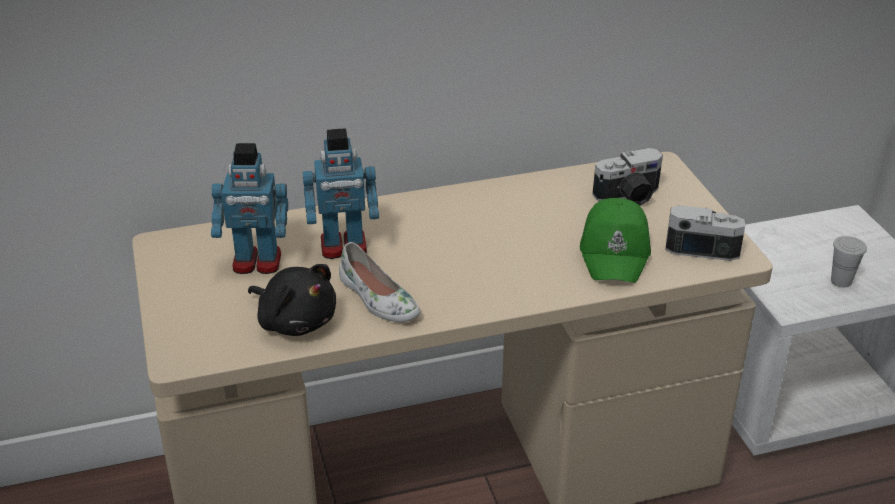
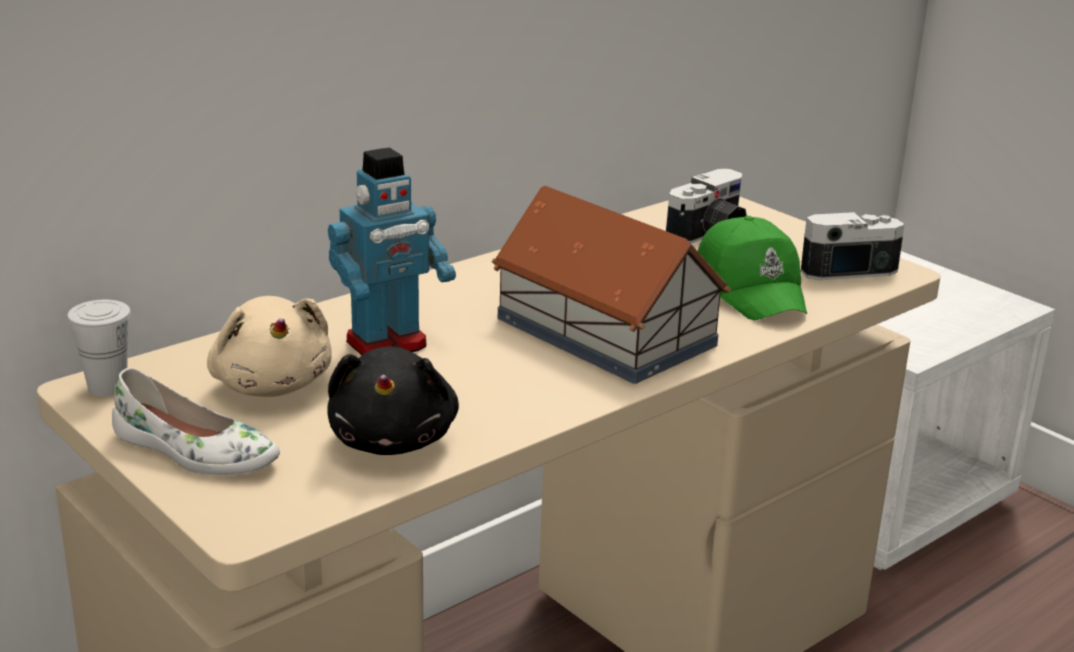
camera: 25 degrees left, 10 degrees down
toy robot [211,143,288,274] -> beige plush toy [207,296,332,397]
black plush toy [248,264,336,336] -> black plush toy turned 75 degrees clockwise [327,346,459,455]
white shoe [339,242,420,322] -> white shoe moved to [112,368,280,476]
white cup [831,236,867,288] -> white cup moved to [67,300,131,396]
none -> toy house [491,186,731,384]

